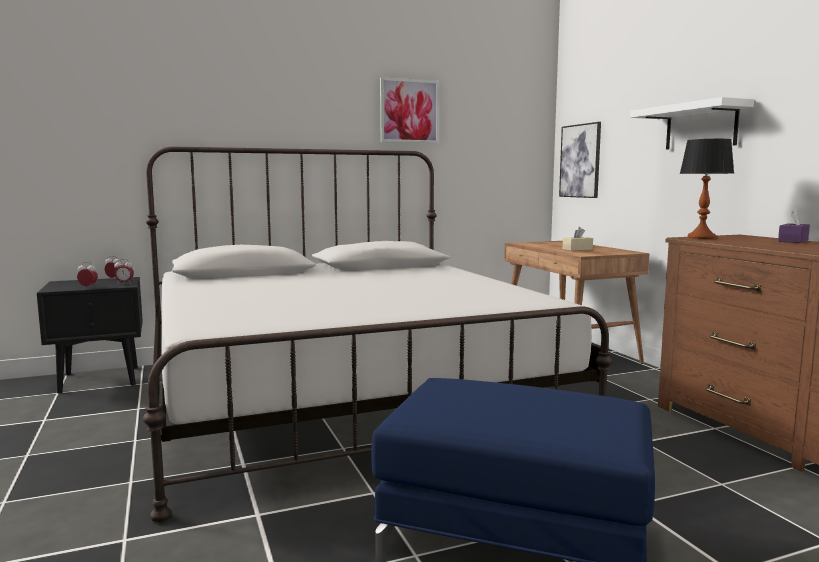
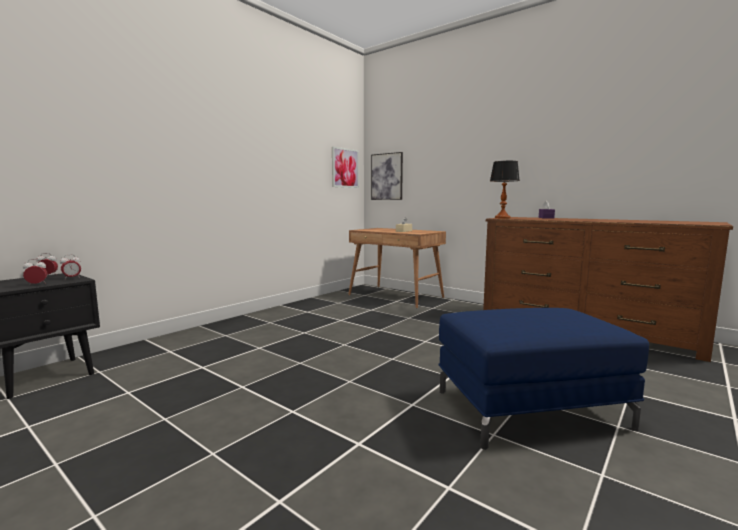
camera: 30 degrees left, 0 degrees up
white bed [143,147,613,522] -> none
picture [380,77,439,143] -> picture moved to [332,147,359,188]
white shelf [630,97,754,150] -> none

